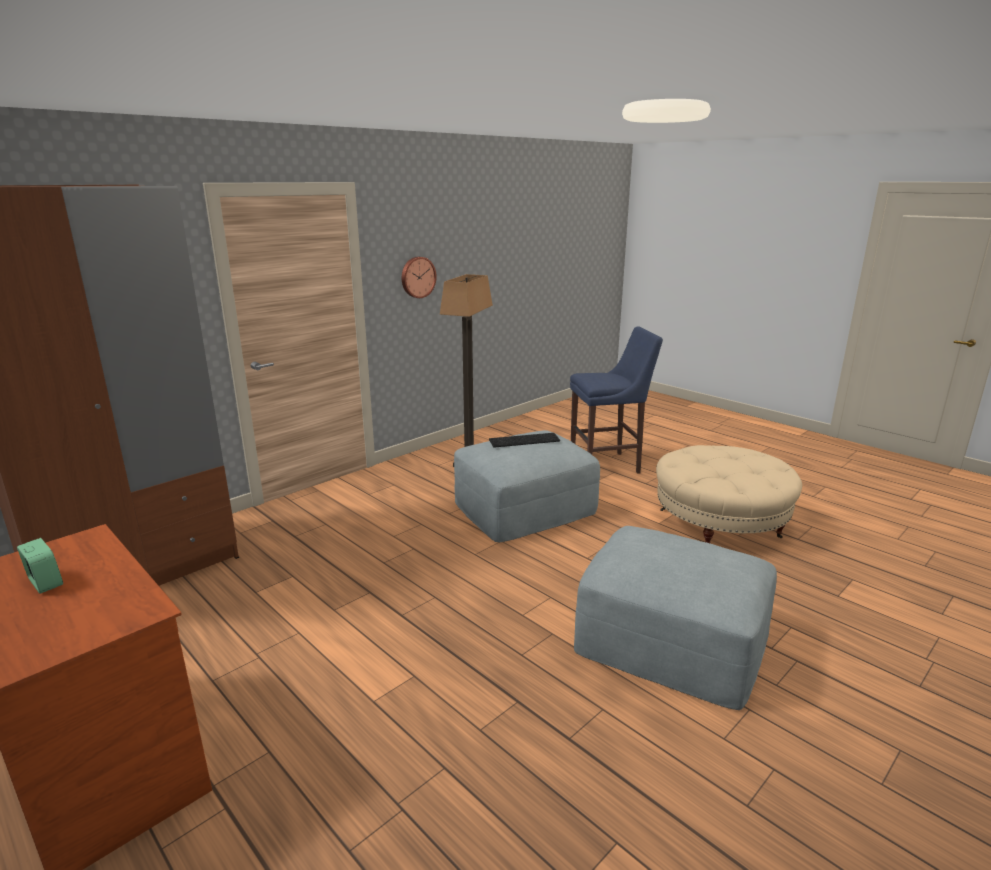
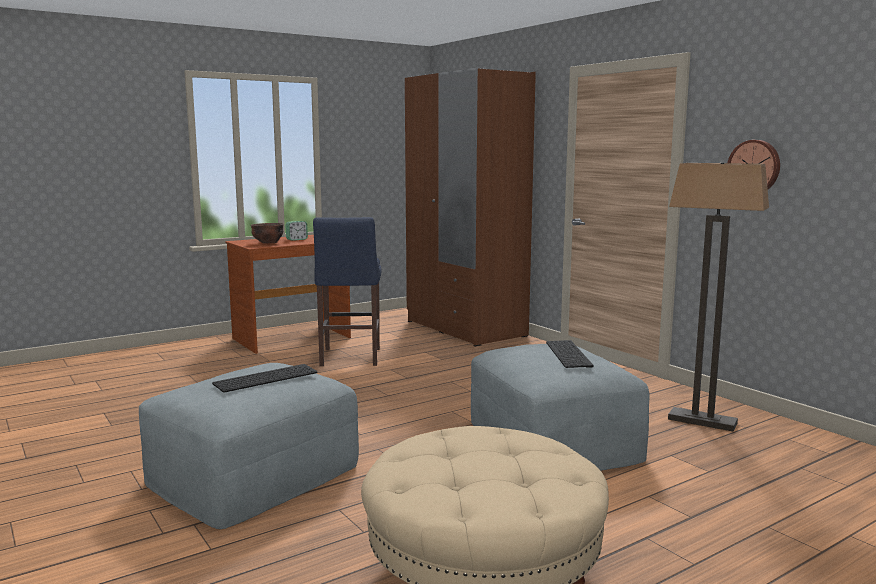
camera: 100 degrees right, 10 degrees down
blue stool [570,326,663,474] -> blue stool moved to [313,217,381,366]
none -> keyboard [212,364,318,393]
none -> brown bowl [251,223,284,244]

